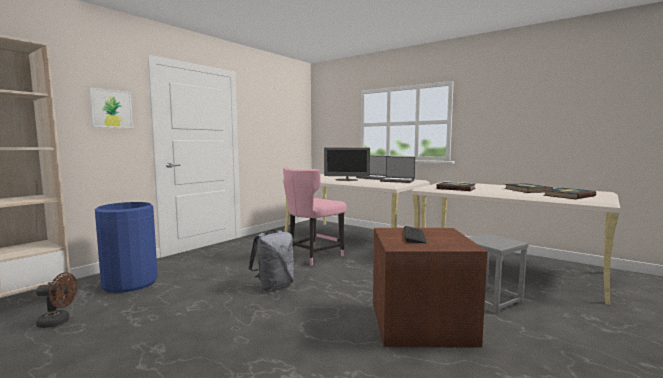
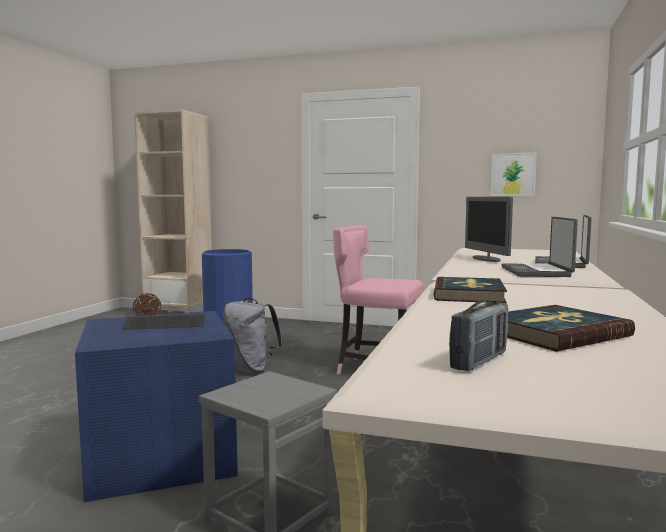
camera: 70 degrees right, 0 degrees up
picture [89,88,133,128] -> picture moved to [491,153,537,196]
brown storage box [373,228,487,347] -> blue storage box [75,311,238,502]
book [543,188,596,199] -> radio [449,299,508,371]

